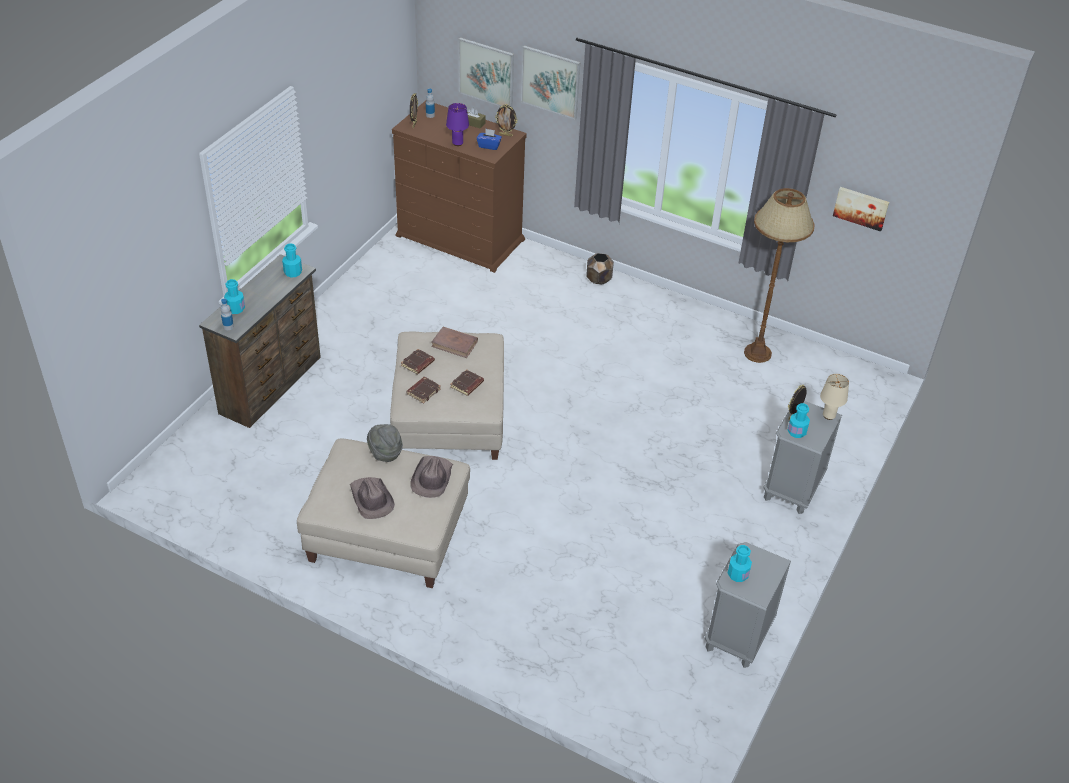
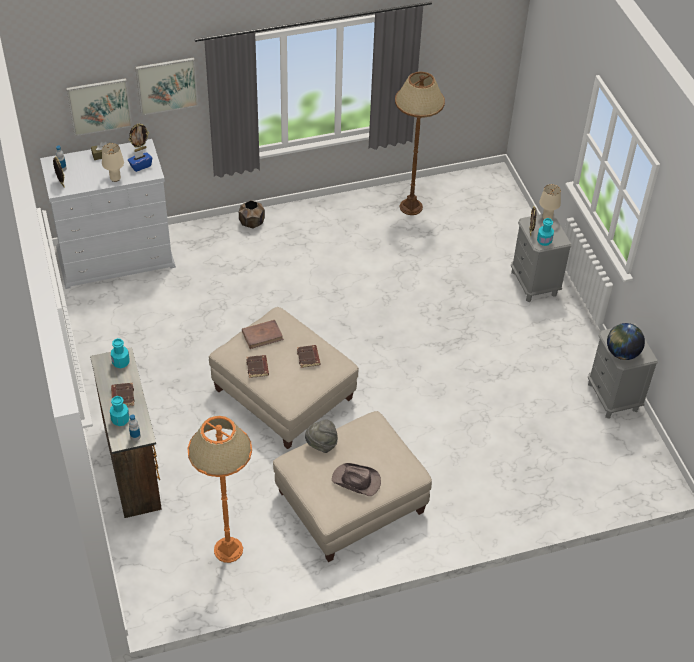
camera: 45 degrees left, 5 degrees up
brown dresser [392,101,527,273] -> white dresser [40,139,176,289]
brown book [406,377,441,404] -> brown book moved to [111,383,135,406]
brown hat [410,456,453,498] -> none
purple table lamp [446,103,469,146] -> beige table lamp [102,143,124,182]
turquoise bottle [728,545,752,582] -> globe [607,323,645,360]
picture [833,187,889,232] -> none
none -> orange floor lamp [187,416,252,563]

